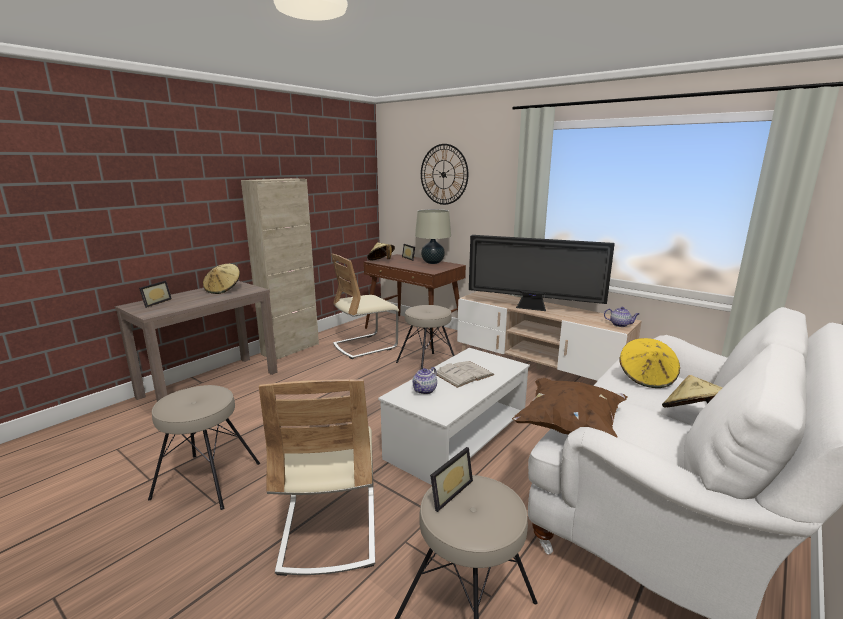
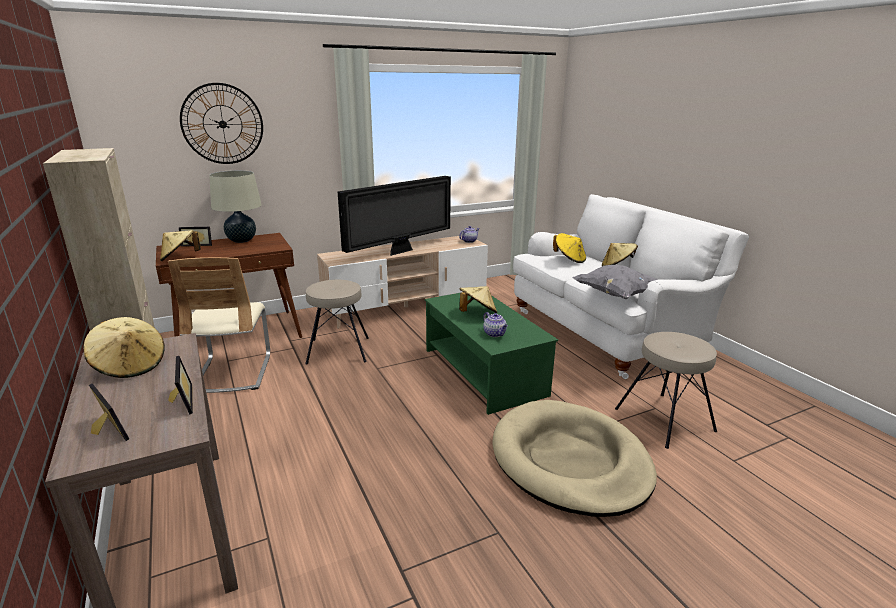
camera: 65 degrees left, 5 degrees up
beige stool [148,385,260,510] -> none
beige chair [259,379,375,576] -> beige dog bed [492,400,657,517]
white coffee table [378,348,530,485] -> green coffee table [425,293,558,415]
picture frame [430,447,473,512] -> picture frame moved to [168,356,193,415]
white book [436,361,494,388] -> beige hat [459,286,497,313]
brown pillow [512,378,628,438] -> grey pillow [572,265,658,299]

